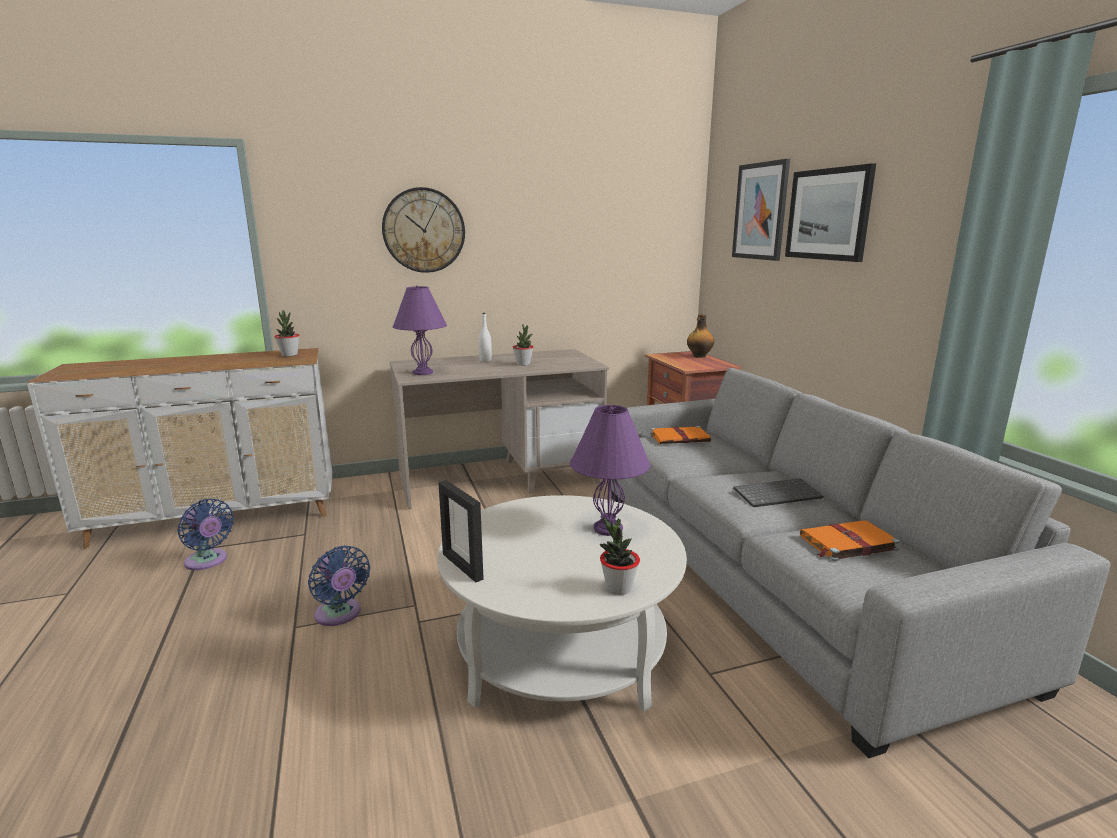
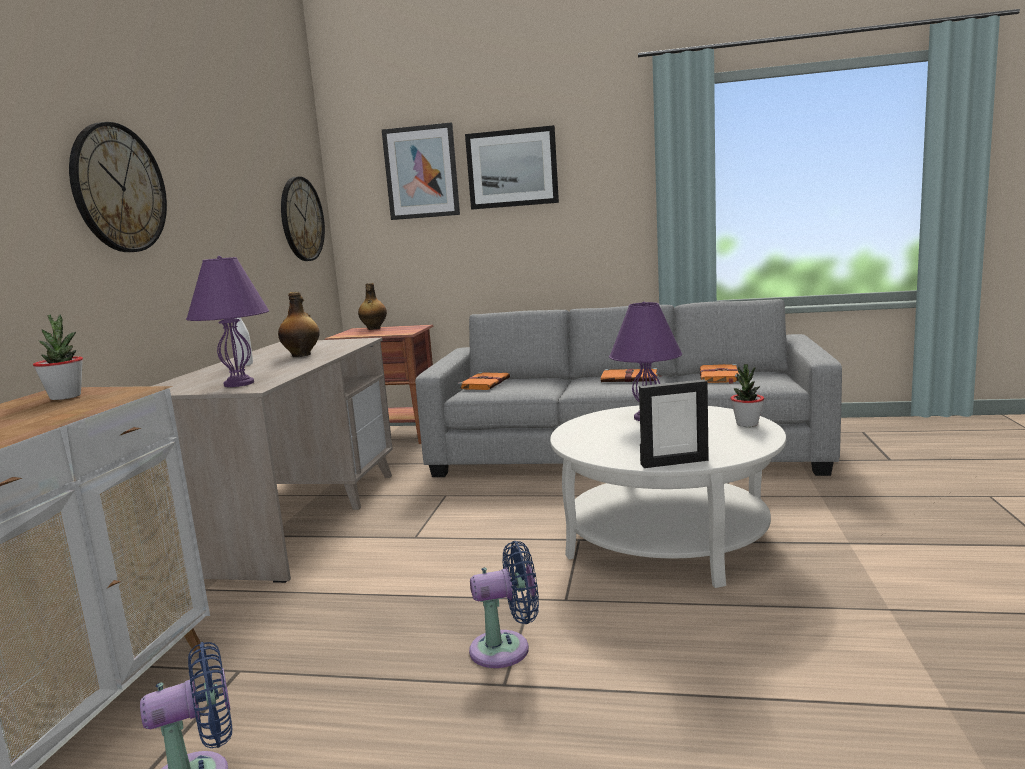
camera: 60 degrees left, 5 degrees down
potted plant [513,324,533,366] -> bottle [278,292,320,357]
keyboard [733,478,823,507] -> orange book [601,368,660,382]
none -> wall clock [281,176,325,261]

